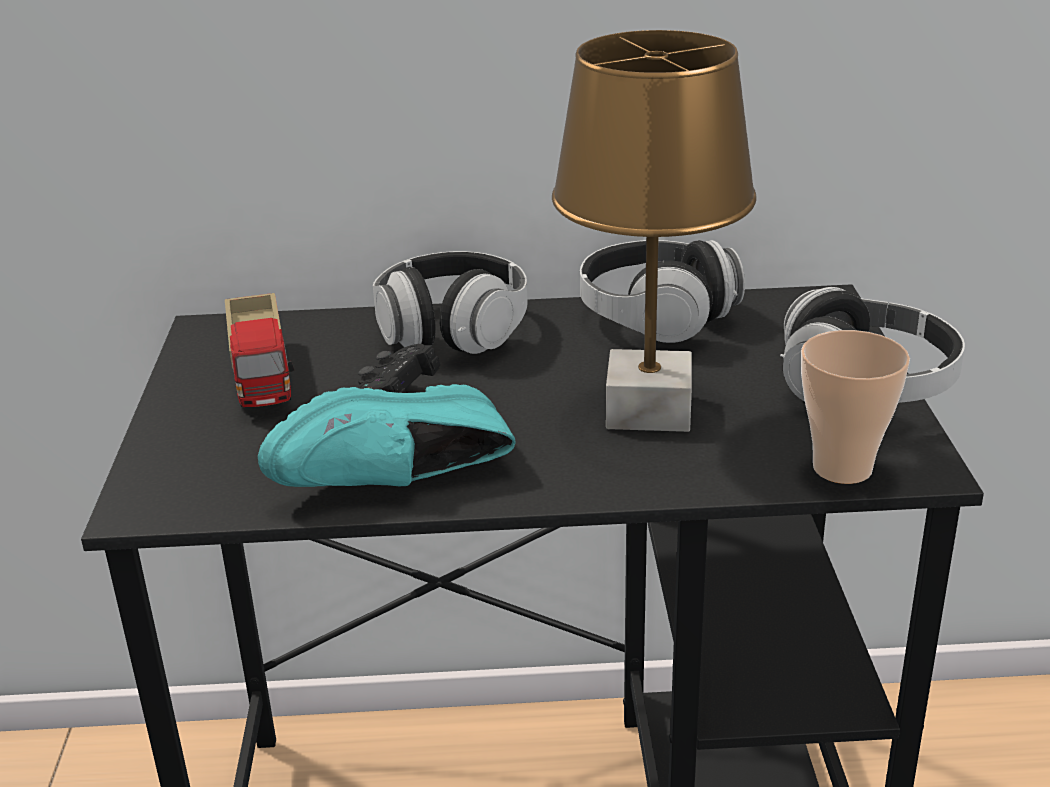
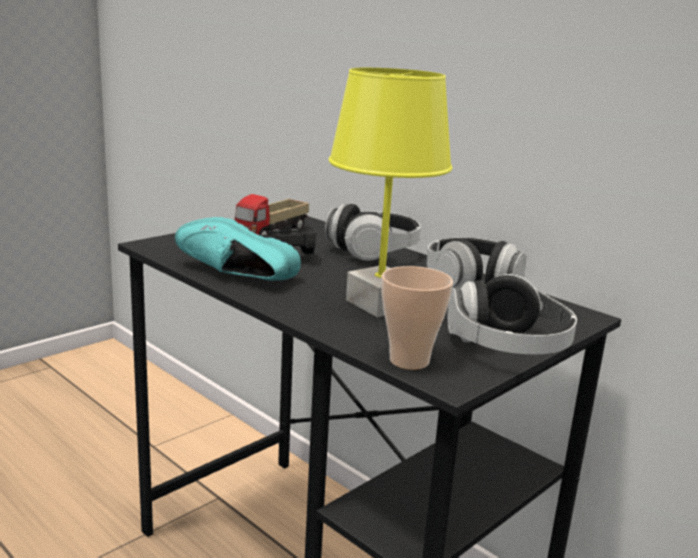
camera: 45 degrees right, 10 degrees down
brown table lamp [552,30,757,432] -> yellow table lamp [329,68,452,317]

